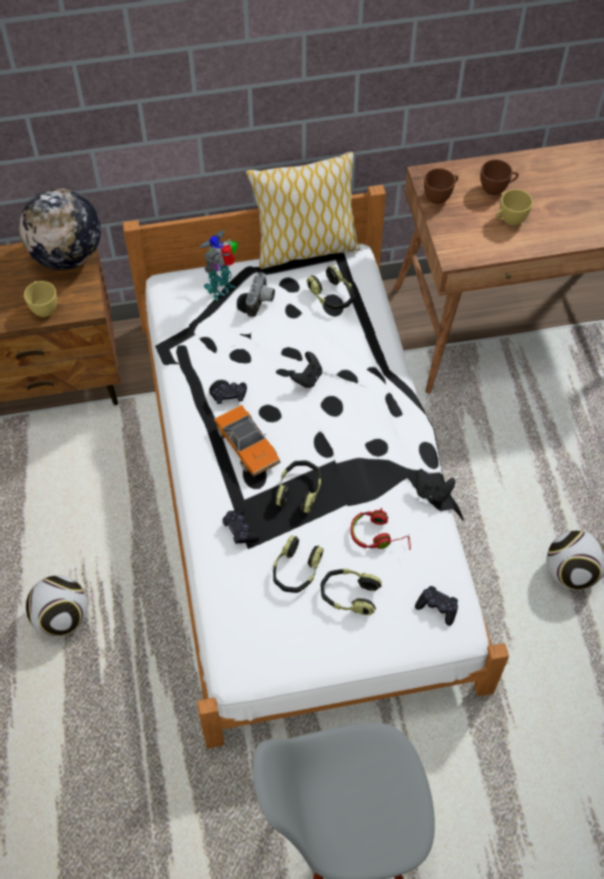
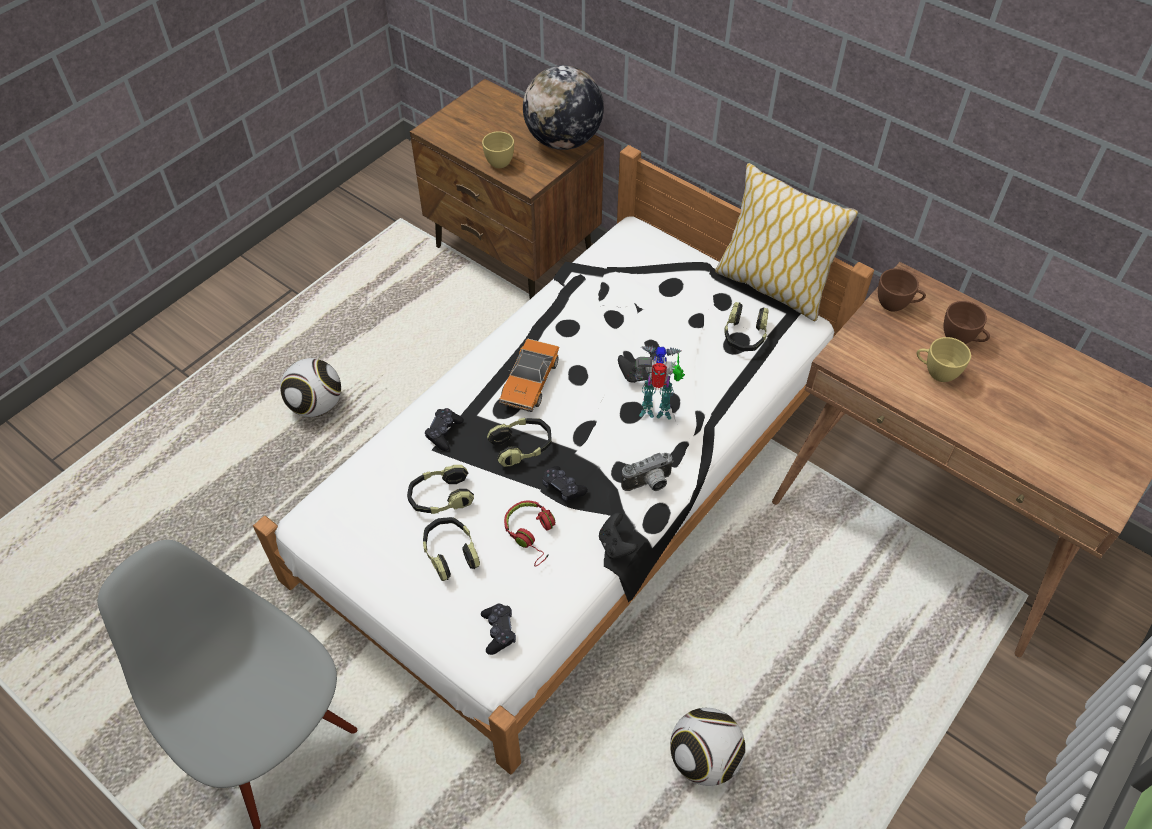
camera: 50 degrees right, 5 degrees down
toy robot [199,230,238,301] -> toy robot moved to [635,345,685,419]
black game controller [210,382,247,404] -> black game controller moved to [543,466,588,502]
camera [246,272,275,317] -> camera moved to [621,453,674,491]

